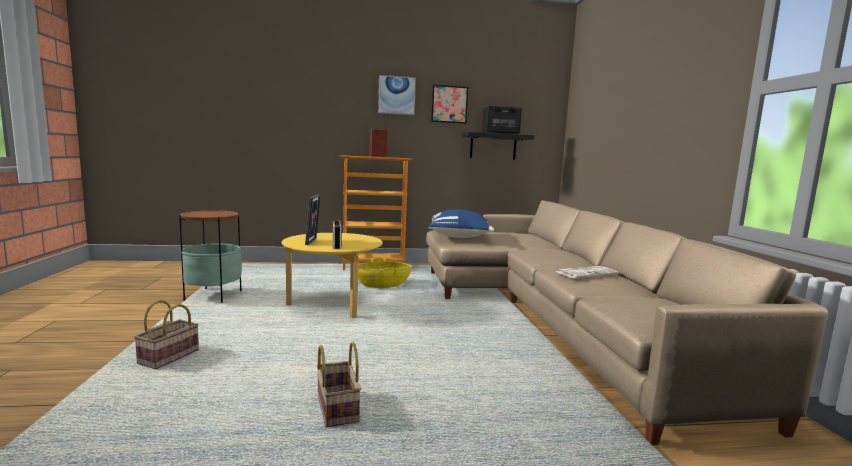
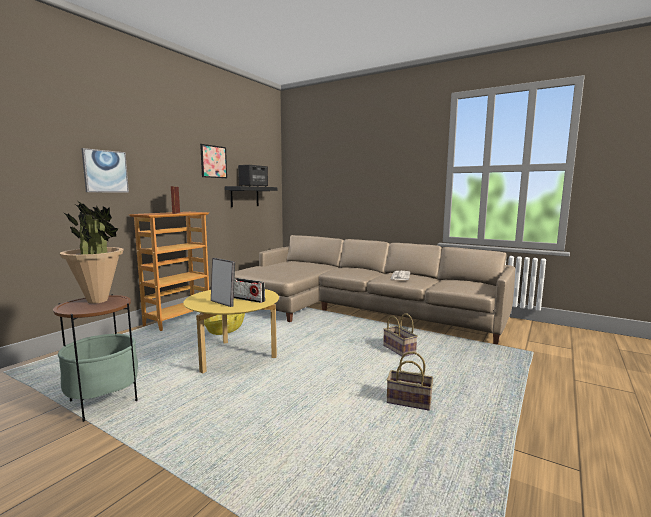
camera: 50 degrees left, 0 degrees up
basket [134,300,199,369] -> basket moved to [383,313,418,356]
picture [378,75,416,115] -> picture moved to [81,148,129,193]
blue pillow [429,210,494,238] -> none
none -> potted plant [59,201,124,304]

